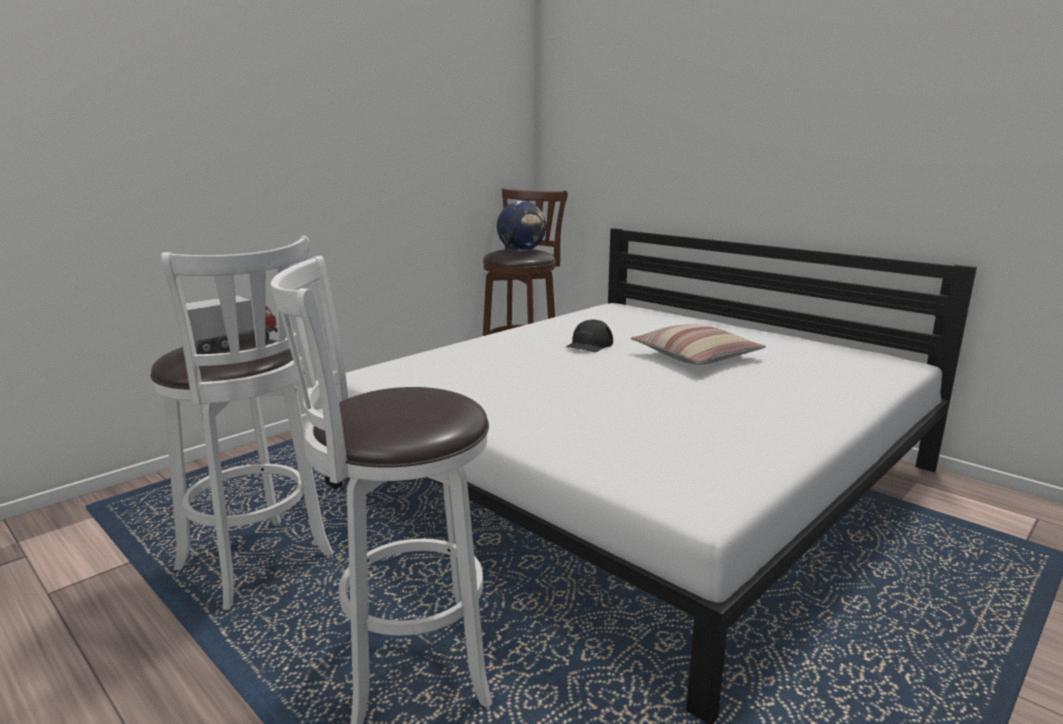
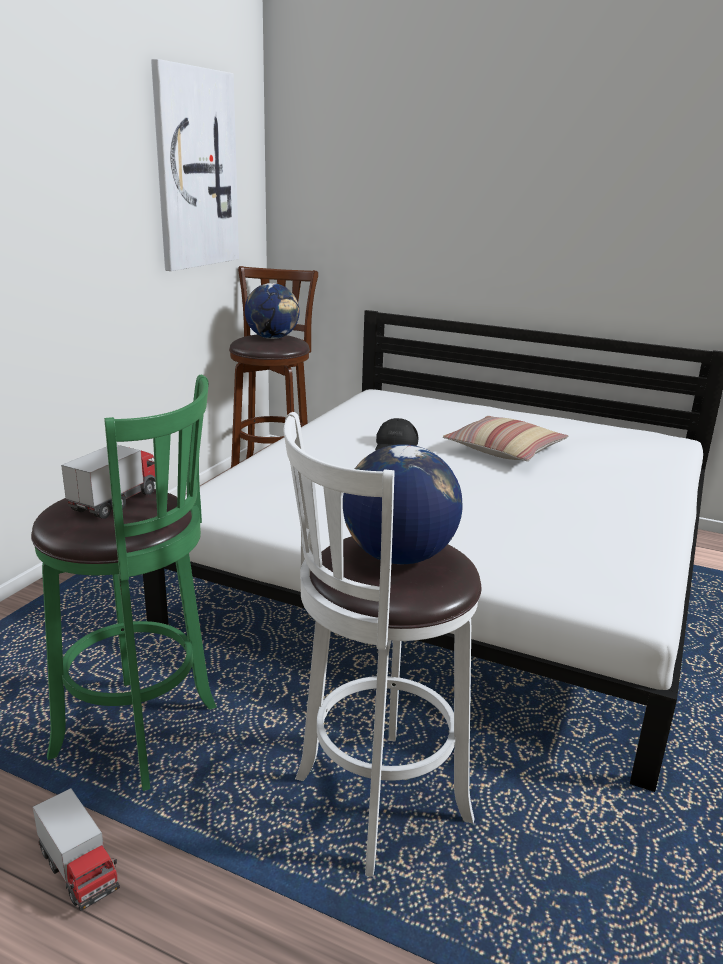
camera: 20 degrees left, 5 degrees up
white stool [151,236,333,610] -> green stool [31,375,217,791]
none -> toy truck [33,788,120,911]
none -> picture [151,59,239,271]
none -> globe [343,444,463,564]

